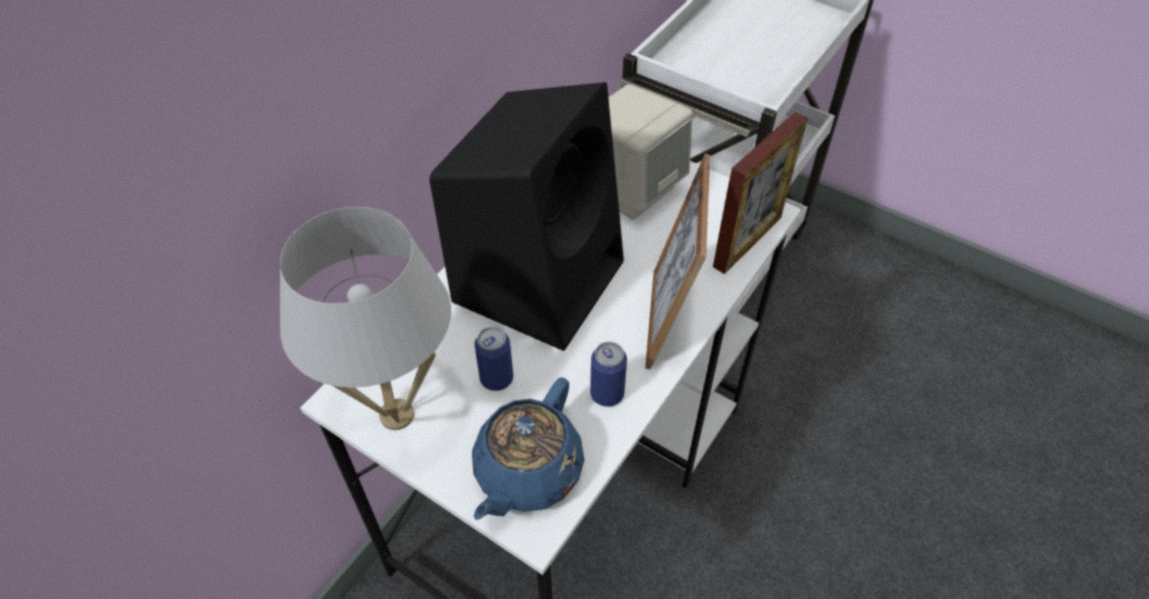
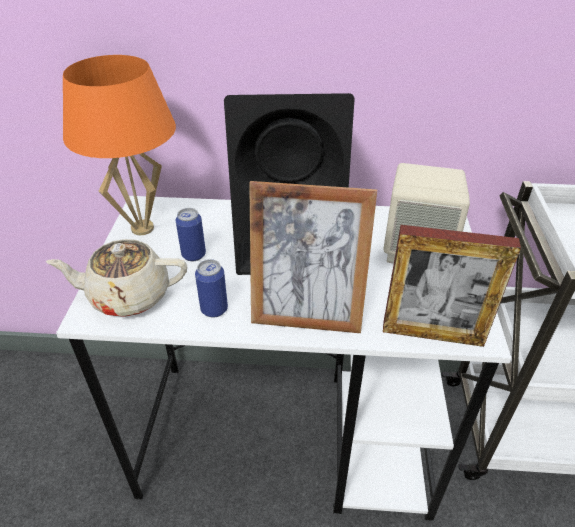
camera: 60 degrees right, 10 degrees down
white table lamp [280,207,451,430] -> orange table lamp [63,55,176,235]
blue teapot [472,377,584,520] -> beige teapot [45,239,187,317]
picture frame [645,154,710,369] -> picture frame turned 150 degrees counterclockwise [249,181,377,333]

